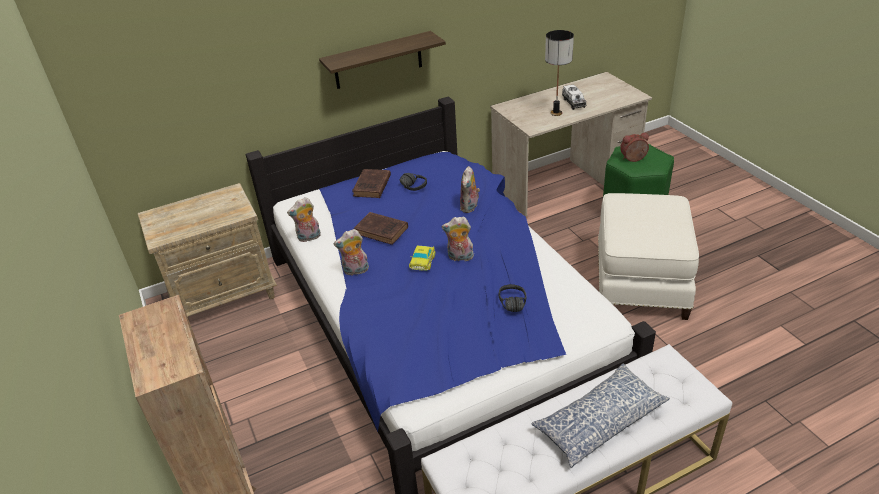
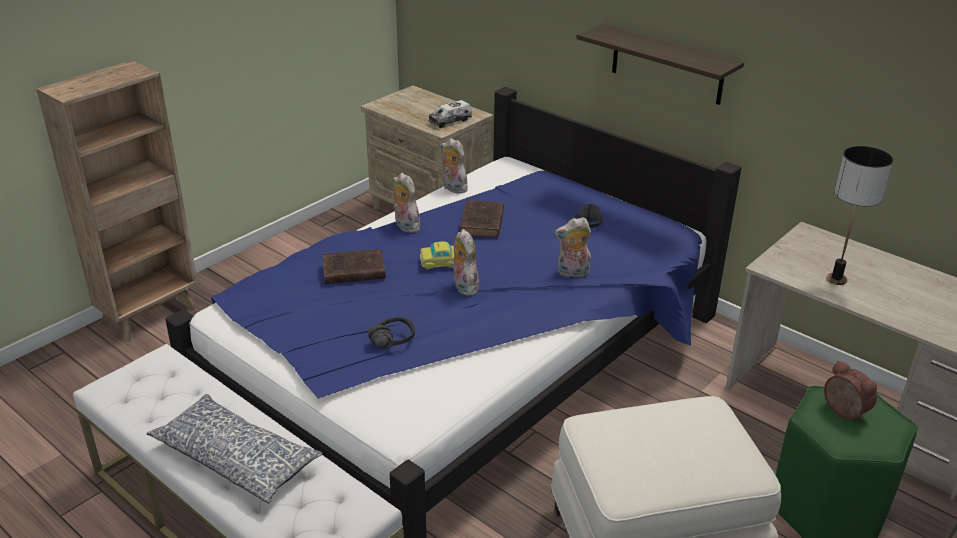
camera: 65 degrees right, 5 degrees down
brown book [352,169,391,198] -> brown book moved to [322,249,386,284]
toy truck [562,85,586,110] -> toy truck moved to [429,100,472,128]

